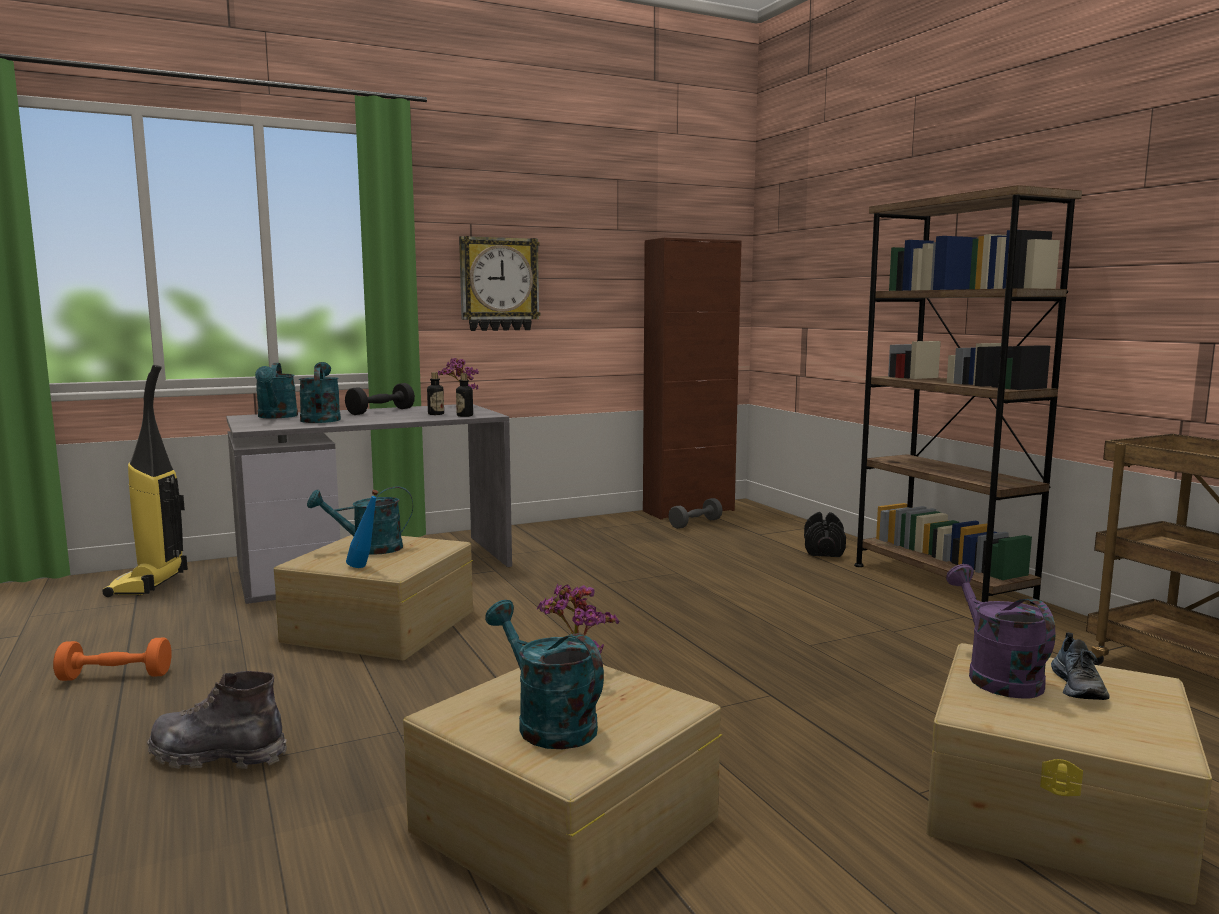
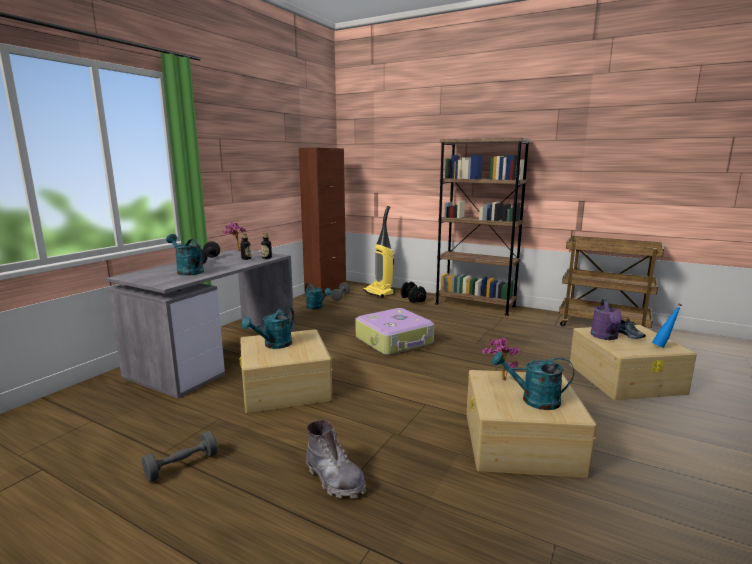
camera: 35 degrees left, 5 degrees up
orange dumbbell [53,637,172,681] -> grey dumbbell [142,431,217,482]
vacuum cleaner [102,364,188,597] -> vacuum cleaner moved to [363,206,395,298]
grey boot [147,671,287,769] -> grey boot turned 105 degrees counterclockwise [306,420,366,499]
turquoise watering can [255,363,298,419] -> turquoise watering can moved to [305,283,332,309]
blue bottle [346,490,378,568] -> blue bottle moved to [652,304,682,348]
wall clock [459,236,541,331] -> none
purple watering can [946,564,1055,699] -> purple watering can turned 120 degrees counterclockwise [591,299,622,340]
none -> suitcase [355,308,434,355]

